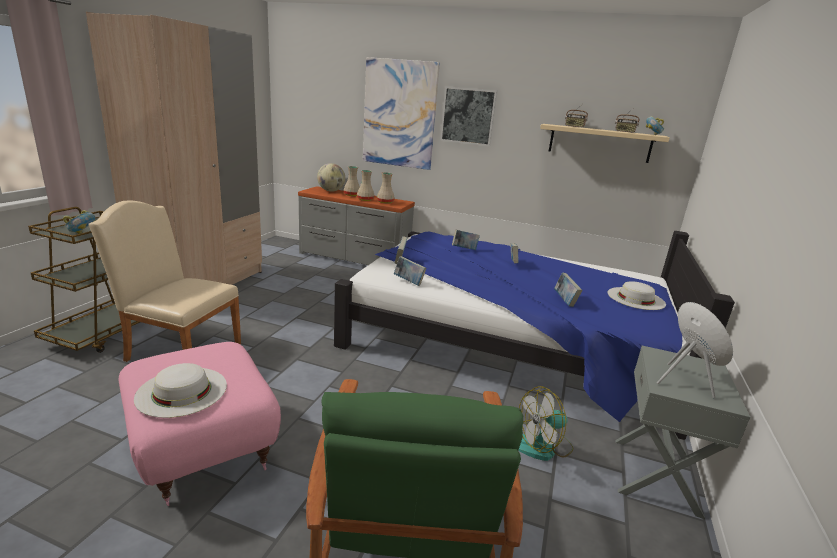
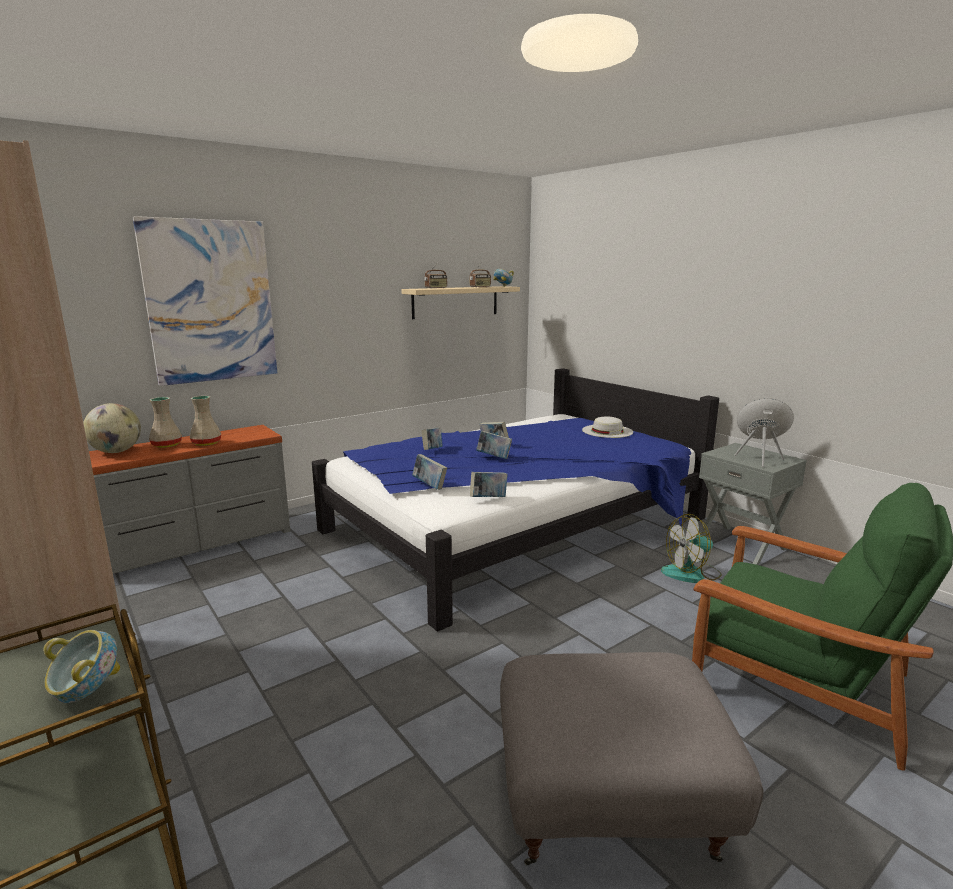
camera: 55 degrees left, 5 degrees down
beige chair [88,201,241,362] -> none
pink ottoman [119,342,281,506] -> grey ottoman [500,652,764,865]
white hat [134,363,227,418] -> none
beige vase [377,172,395,204] -> none
picture [440,86,498,146] -> none
fan [518,386,574,461] -> fan turned 60 degrees clockwise [661,514,722,583]
book [554,273,582,307] -> book moved to [476,431,512,459]

